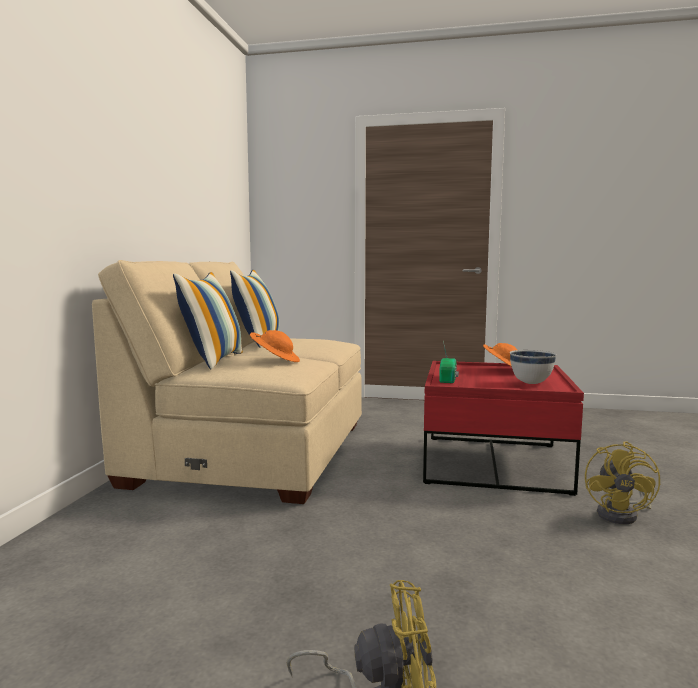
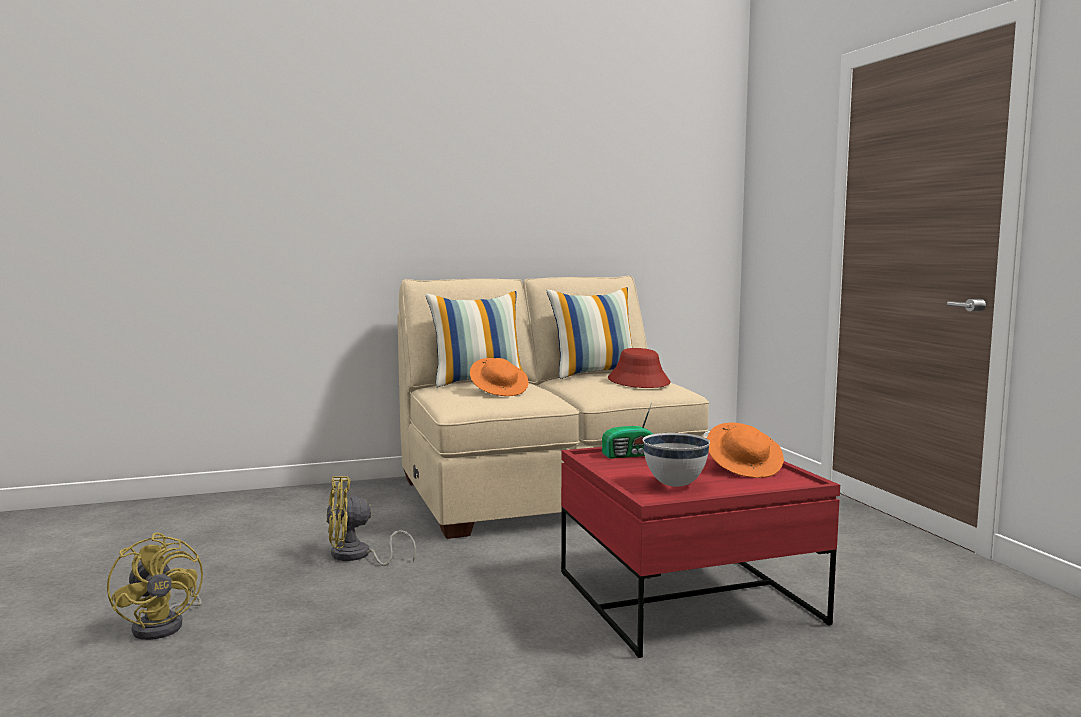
camera: 60 degrees right, 0 degrees up
yellow fan [585,441,660,524] -> yellow fan moved to [326,476,416,566]
none -> red hat [608,348,670,388]

